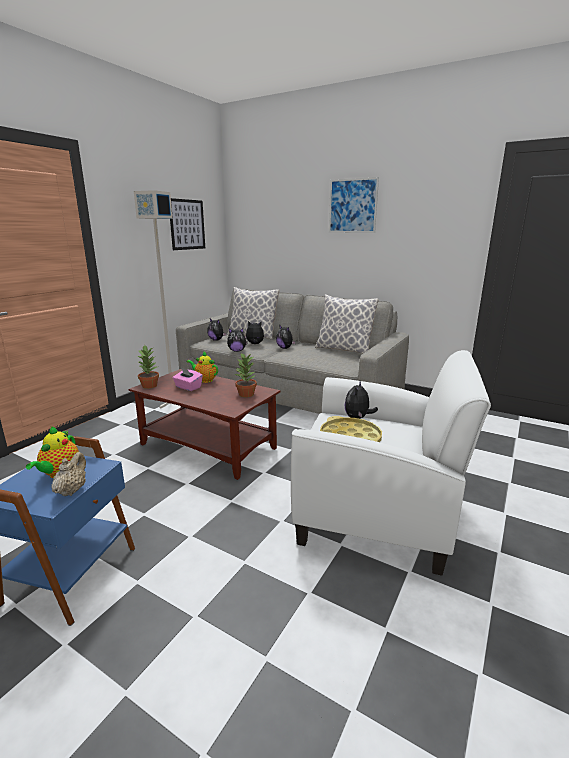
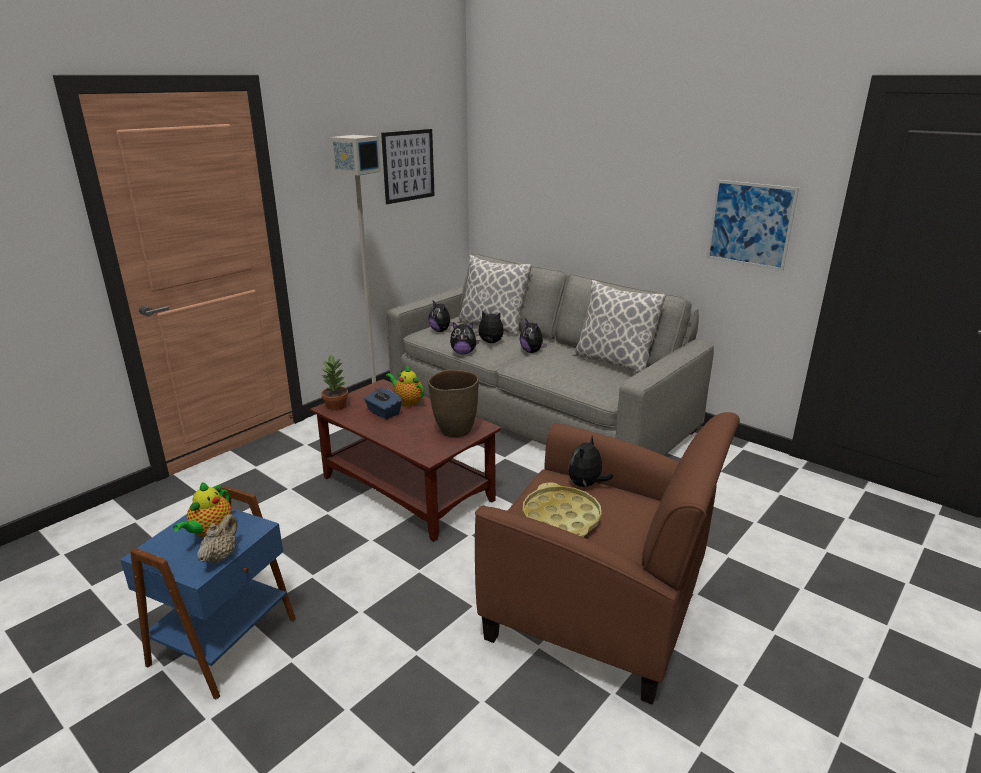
camera: 10 degrees right, 5 degrees up
pink tissue box [173,368,203,391] -> blue tissue box [364,388,402,419]
potted plant [235,353,257,397] -> brown vase [428,370,479,438]
white armchair [291,350,491,576] -> brown armchair [475,412,740,705]
picture [329,177,379,233] -> picture moved to [706,180,799,271]

